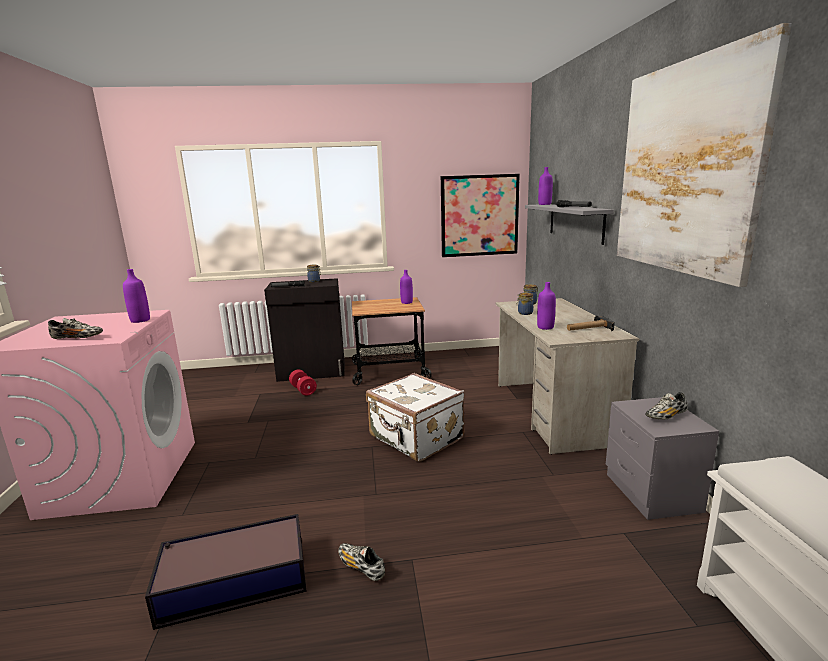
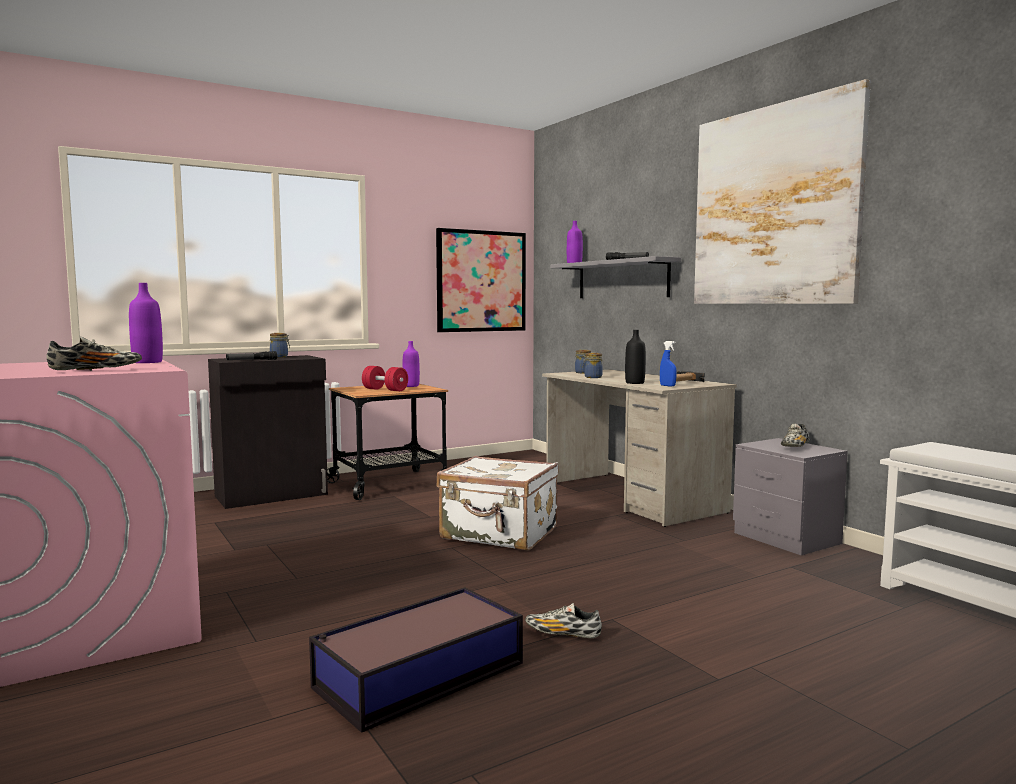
camera: 25 degrees left, 10 degrees down
red dumbbell [289,370,317,396] -> red dumbbell moved to [362,366,408,391]
purple bottle [537,282,556,330] -> black bottle [625,330,646,384]
none -> blue spray bottle [660,341,677,387]

